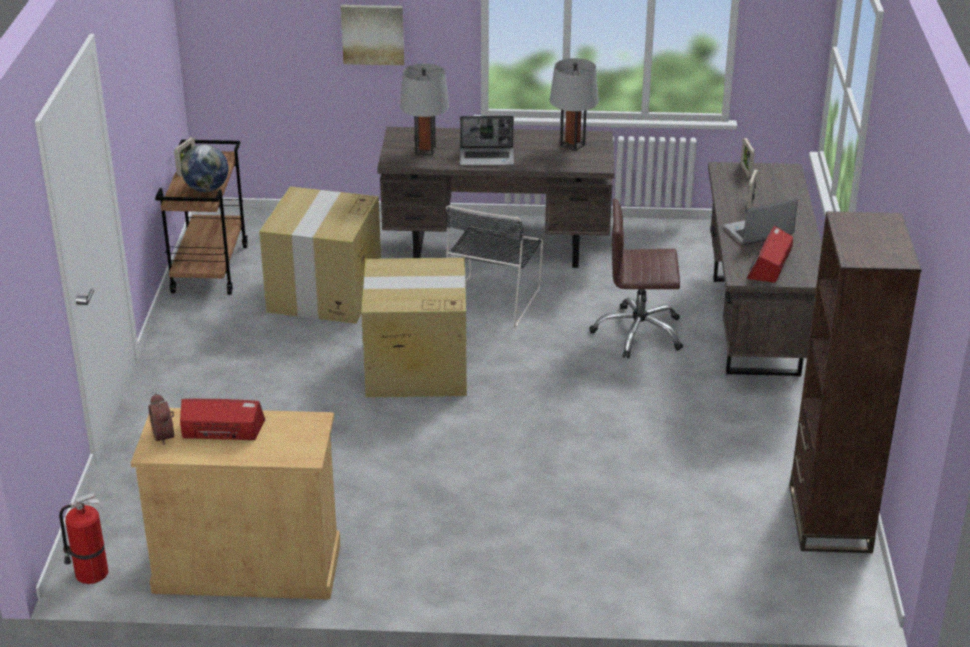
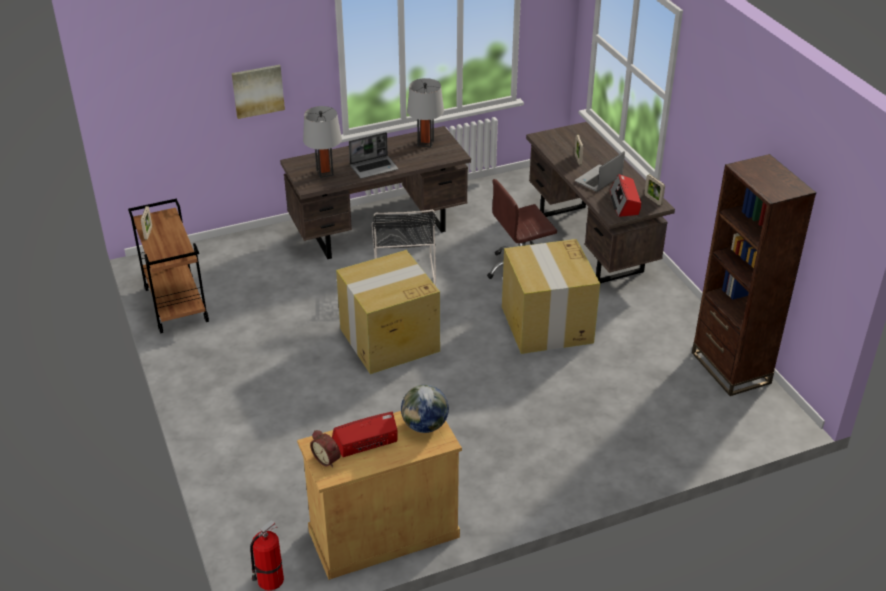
camera: 25 degrees left, 5 degrees up
globe [181,145,228,192] -> globe moved to [401,385,449,433]
cardboard box [259,187,381,324] -> cardboard box moved to [502,239,600,354]
picture frame [740,138,755,178] -> picture frame moved to [644,174,665,205]

